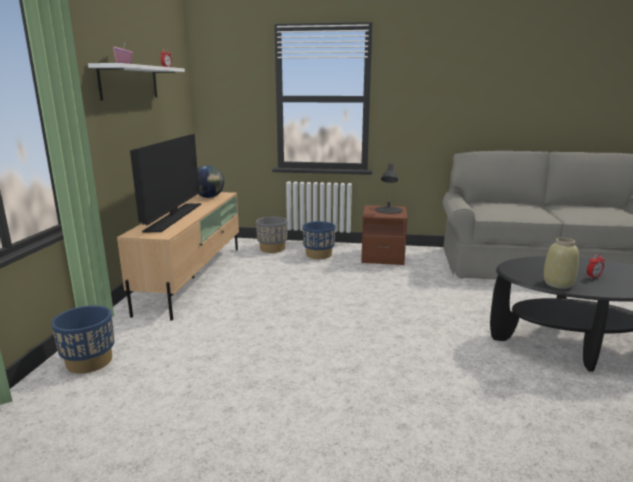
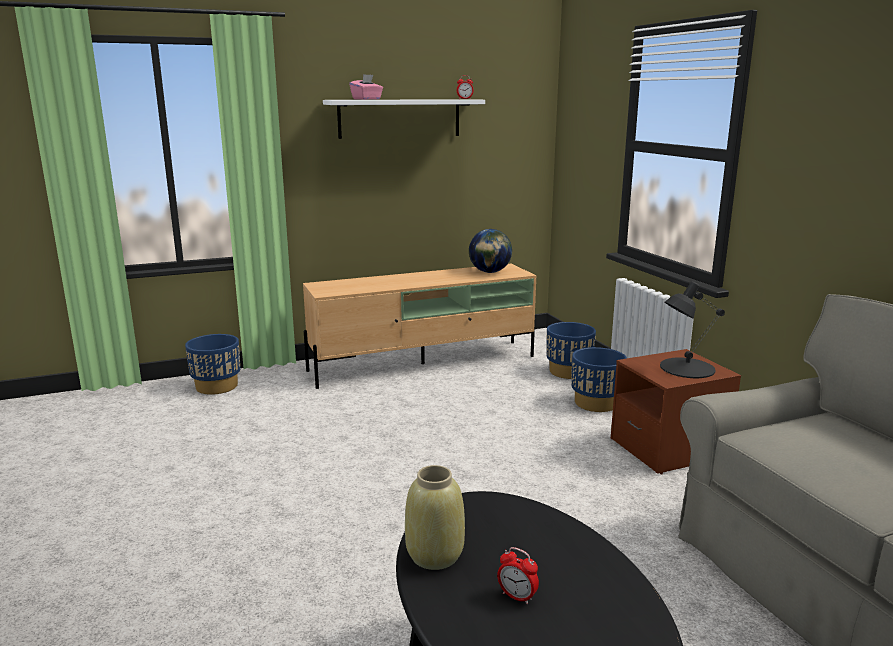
camera: 60 degrees right, 0 degrees up
television [130,134,201,233] -> none
grey planter [256,217,288,253] -> blue planter [546,322,596,379]

